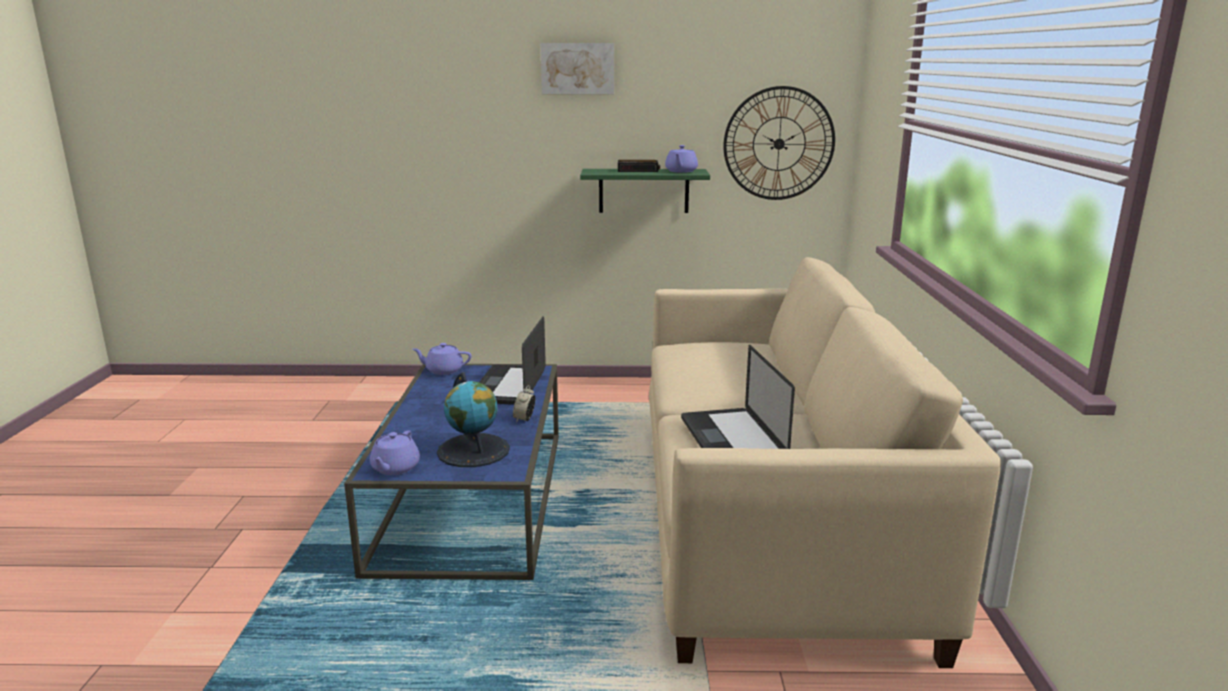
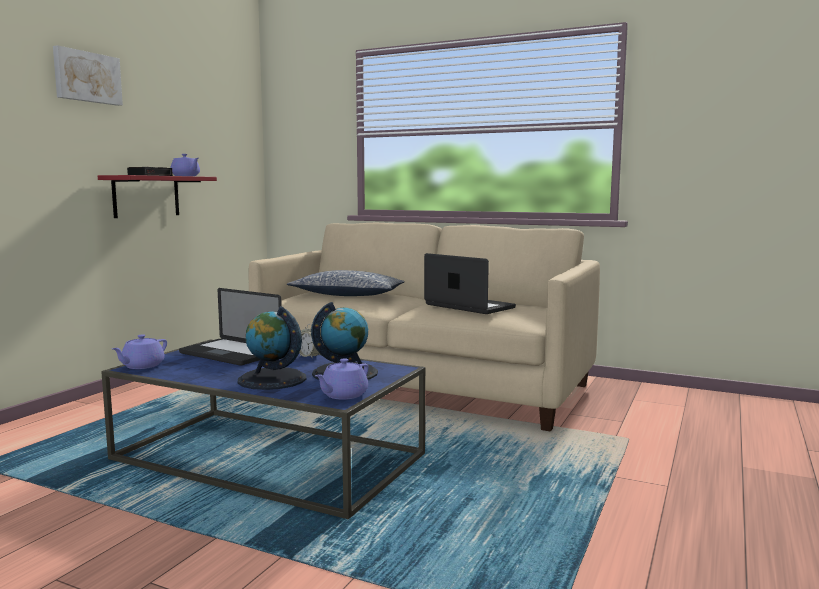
camera: 65 degrees left, 10 degrees down
purple teapot [370,430,420,475] -> purple teapot turned 90 degrees clockwise [315,358,369,400]
green shelf [580,169,710,213] -> red shelf [98,175,217,218]
laptop [681,345,795,449] -> laptop turned 150 degrees counterclockwise [424,253,516,314]
wall clock [724,86,835,200] -> none
none -> globe [238,306,306,390]
none -> pillow [287,270,405,296]

